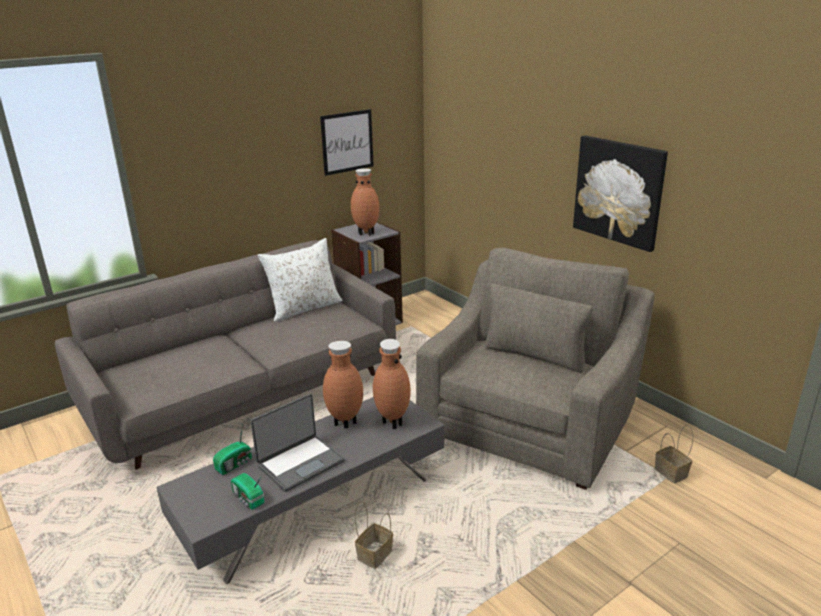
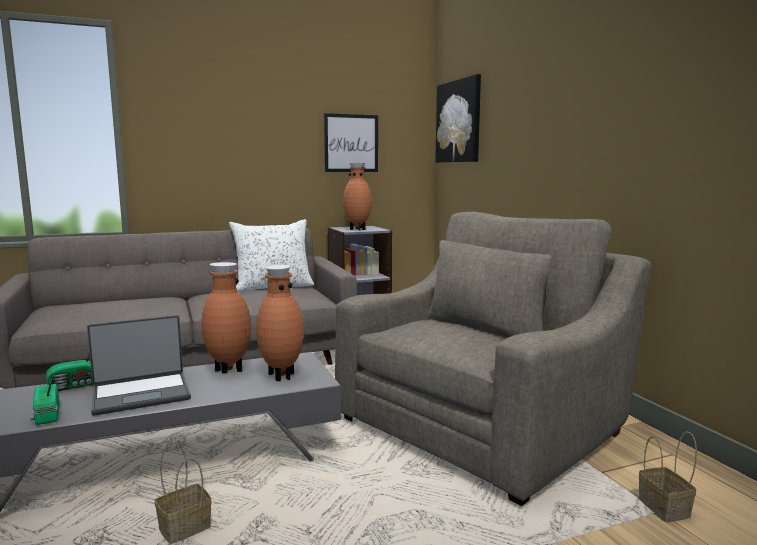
camera: 15 degrees right, 15 degrees down
picture [573,135,668,252] -> picture moved to [435,74,481,162]

